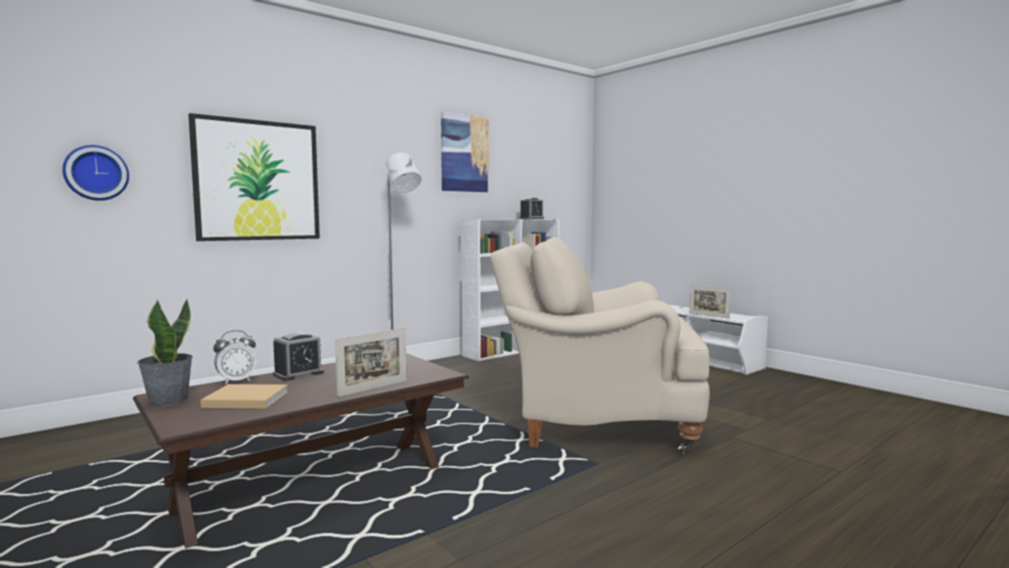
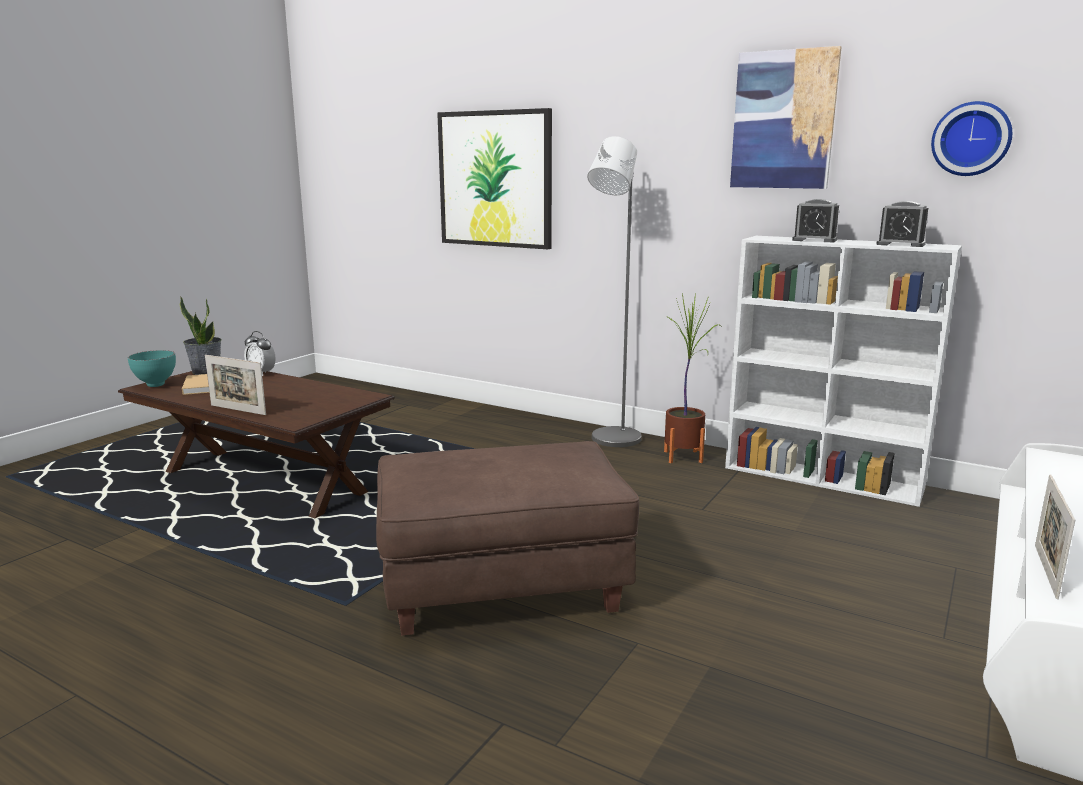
camera: 70 degrees right, 10 degrees up
wall clock [62,145,129,201] -> wall clock moved to [931,101,1012,176]
alarm clock [273,332,324,381] -> alarm clock moved to [792,199,839,242]
beige armchair [490,237,710,454] -> brown ottoman [376,441,639,636]
none -> turquoise bowl [128,350,176,387]
none -> potted plant [664,292,721,463]

